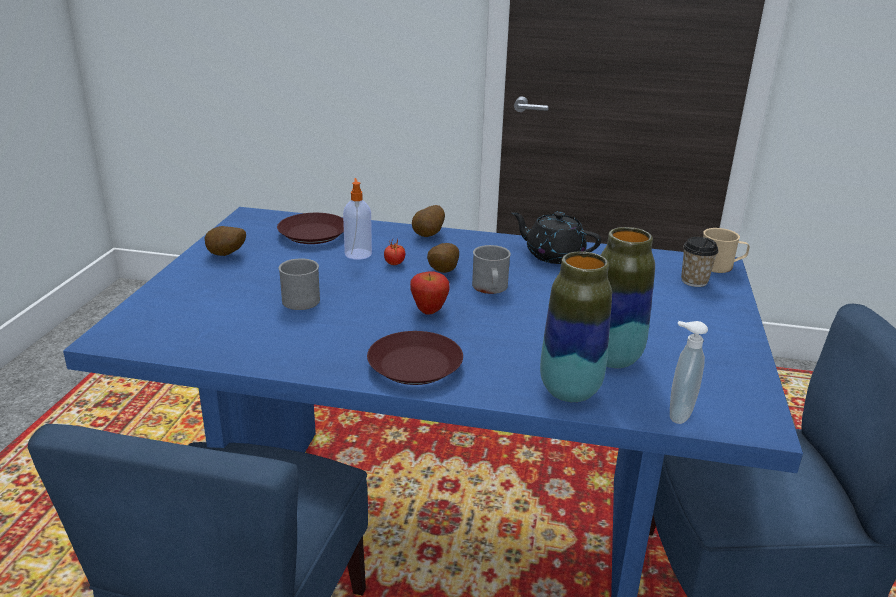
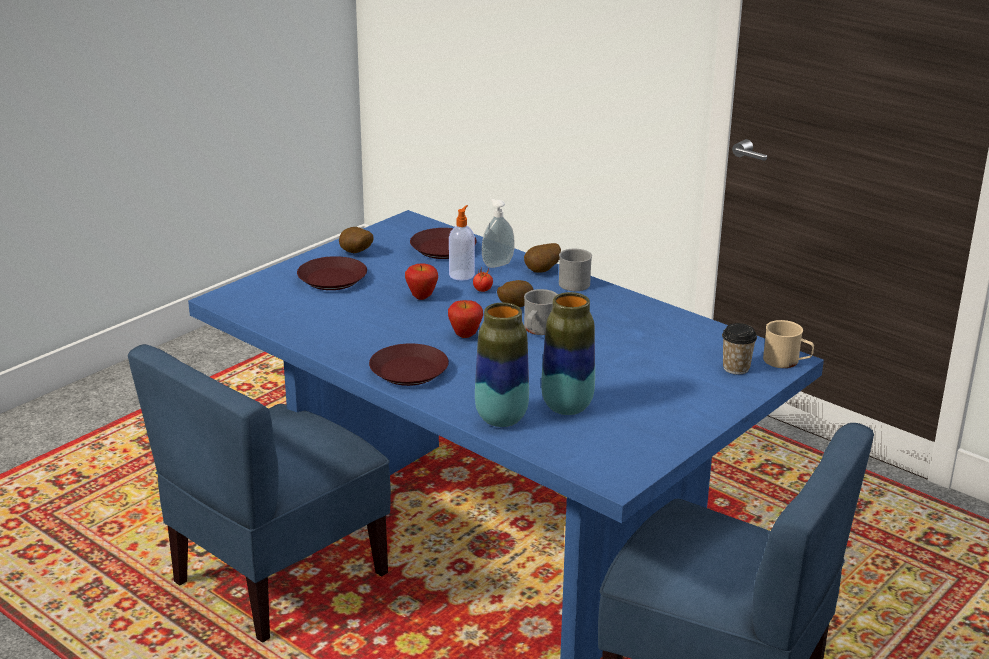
camera: 30 degrees right, 0 degrees up
grey mug [279,258,320,310] -> grey mug moved to [559,249,592,291]
black teapot [511,211,601,264] -> none
soap dispenser [670,321,708,424] -> soap dispenser moved to [482,199,515,268]
none -> brown plate [297,256,367,290]
none -> apple [405,263,438,300]

